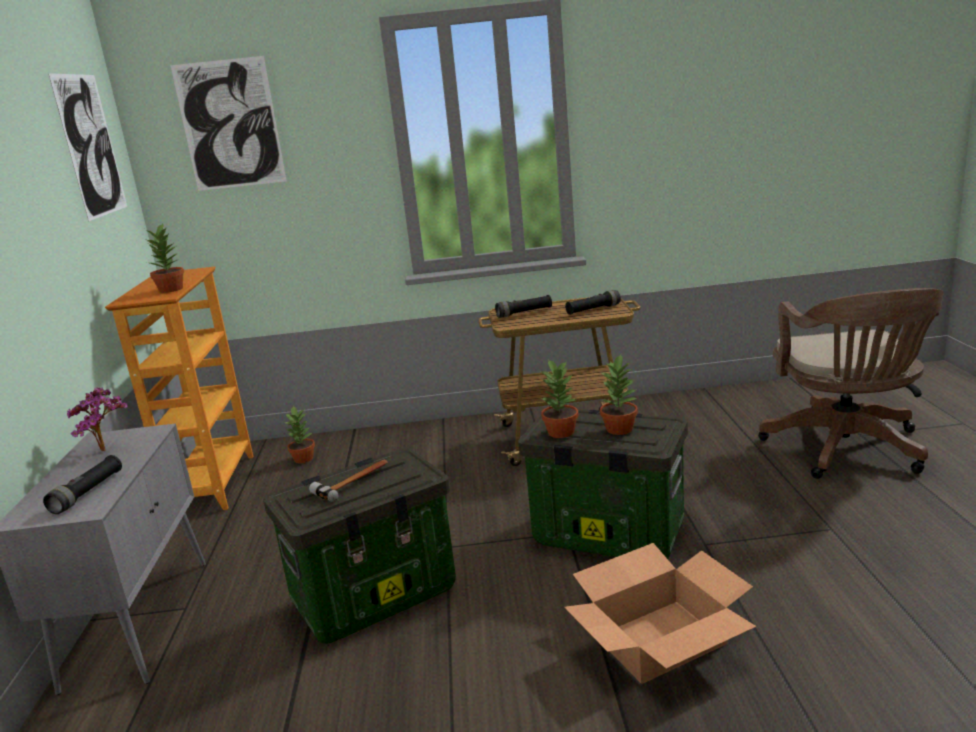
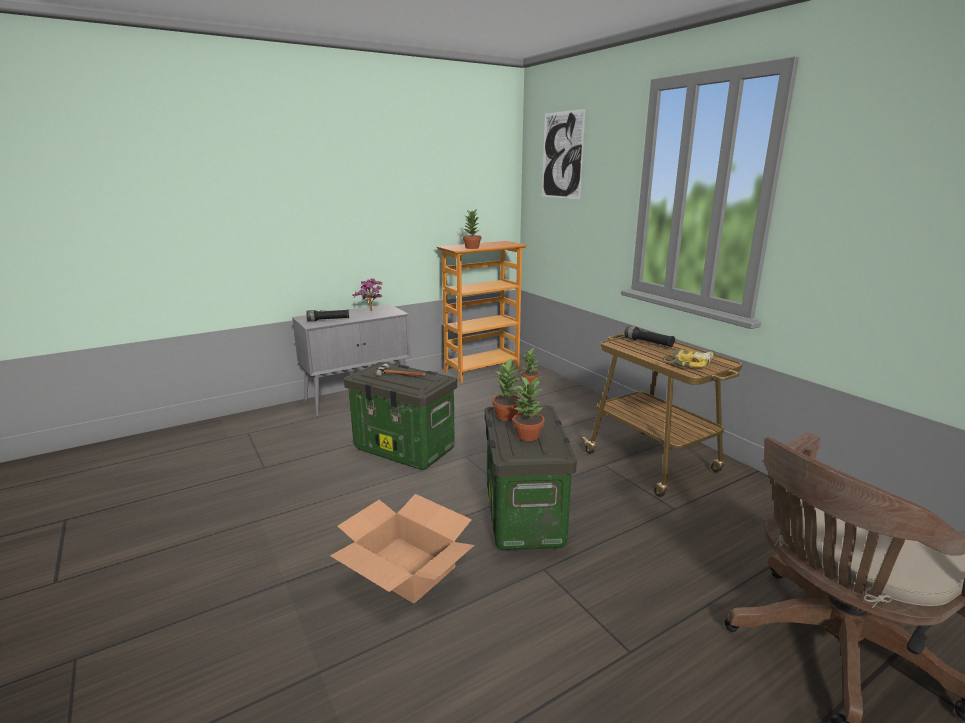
camera: 60 degrees right, 0 degrees up
picture [48,73,127,221] -> none
black flashlight [565,290,621,315] -> power drill [663,349,715,368]

